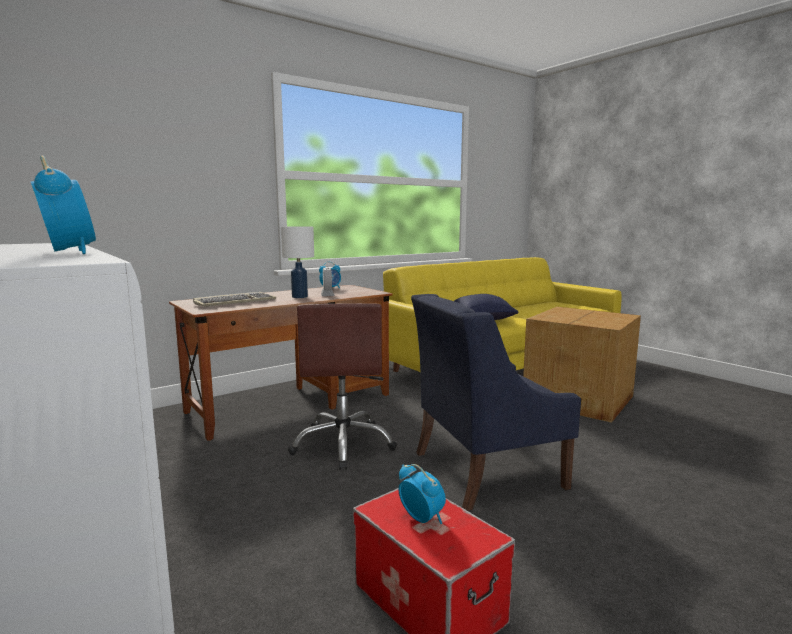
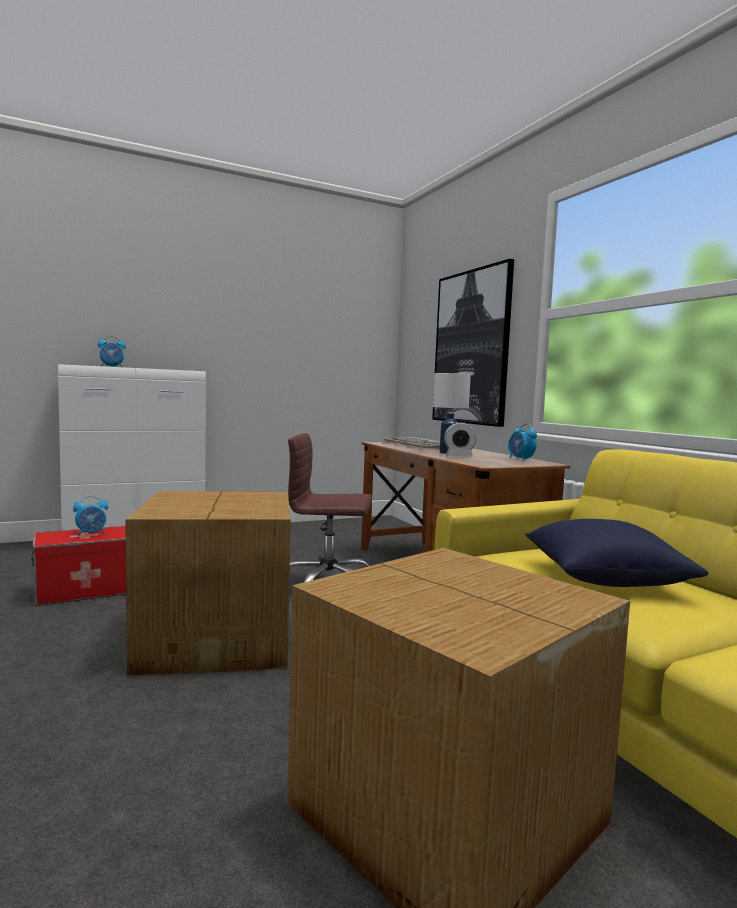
camera: 100 degrees right, 5 degrees down
blue armchair [411,294,581,511] -> cardboard box [125,491,291,676]
none -> picture [432,259,514,427]

